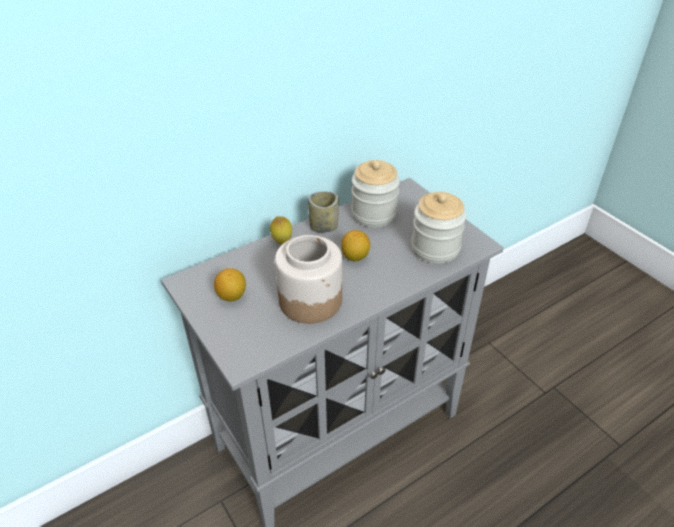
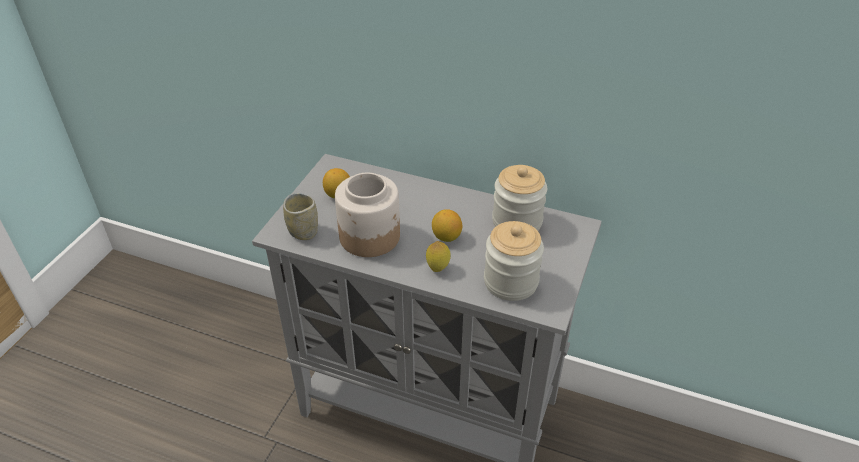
camera: 55 degrees right, 0 degrees up
lemon [270,216,292,244] -> lemon moved to [426,241,451,272]
cup [308,191,339,233] -> cup moved to [283,193,318,240]

